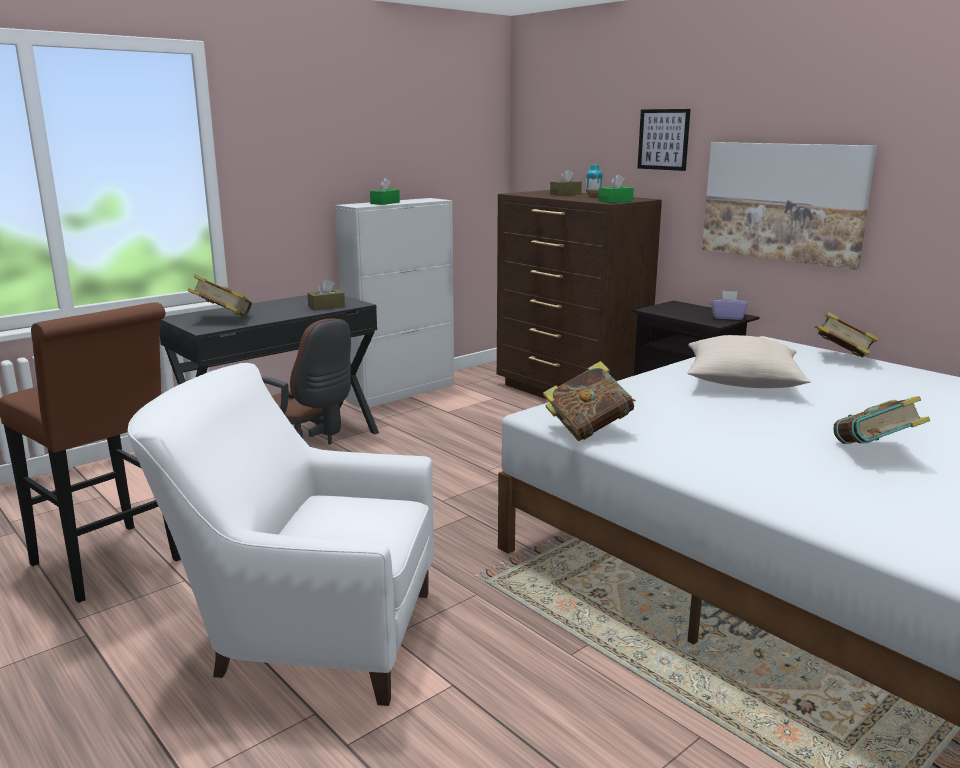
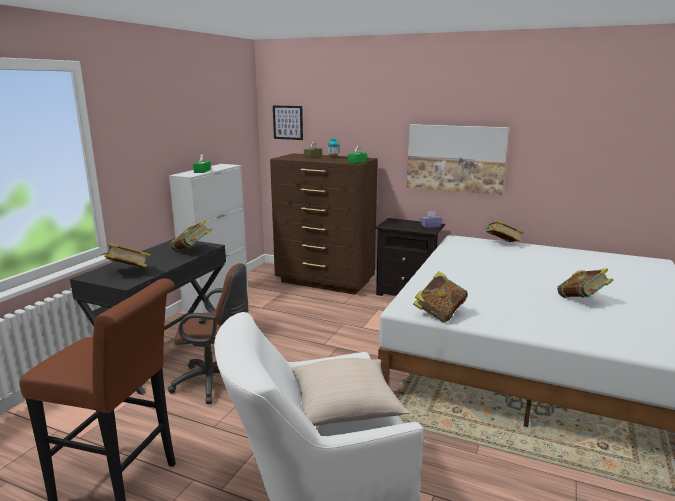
camera: 25 degrees left, 0 degrees up
brown tissue box [307,279,345,310] -> book [170,220,212,252]
picture [637,109,691,171] -> picture moved to [273,106,303,140]
beige pillow [687,335,811,388] -> beige pillow moved to [291,358,410,426]

